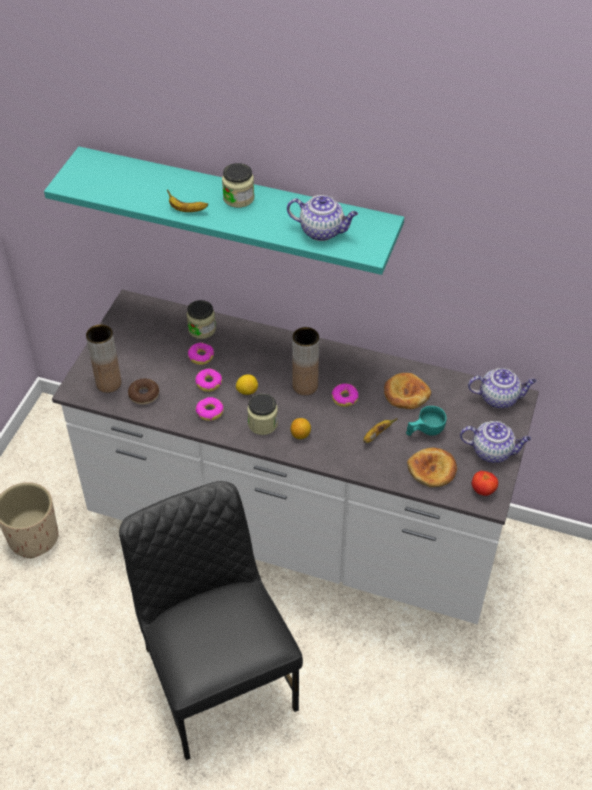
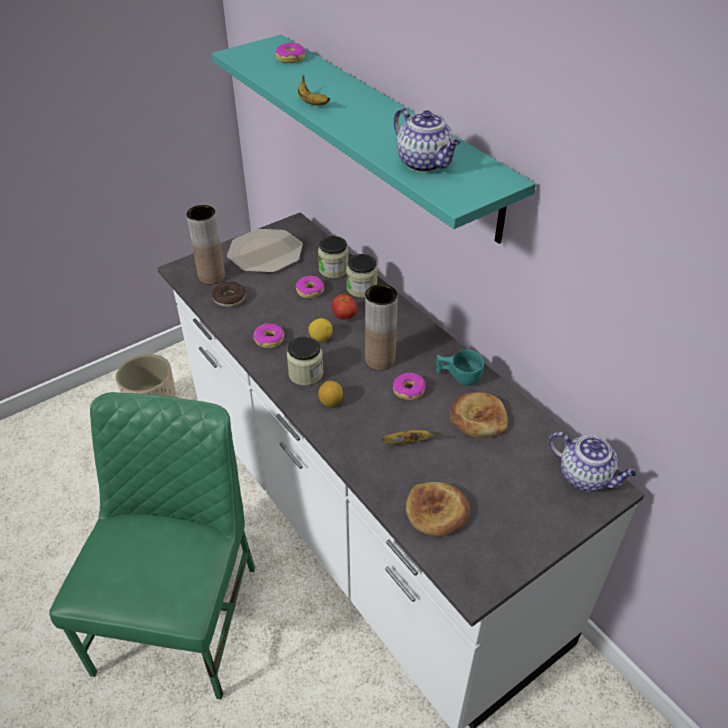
camera: 35 degrees right, 5 degrees down
black chair [119,481,303,760] -> green chair [49,392,255,700]
donut [195,369,222,392] -> donut moved to [275,43,305,63]
jar [222,163,254,208] -> jar moved to [346,254,378,298]
turquoise cup [406,406,447,436] -> turquoise cup moved to [436,349,484,386]
teapot [460,421,531,463] -> none
tomato [472,471,498,496] -> tomato moved to [332,294,358,320]
none -> plate [227,229,303,273]

